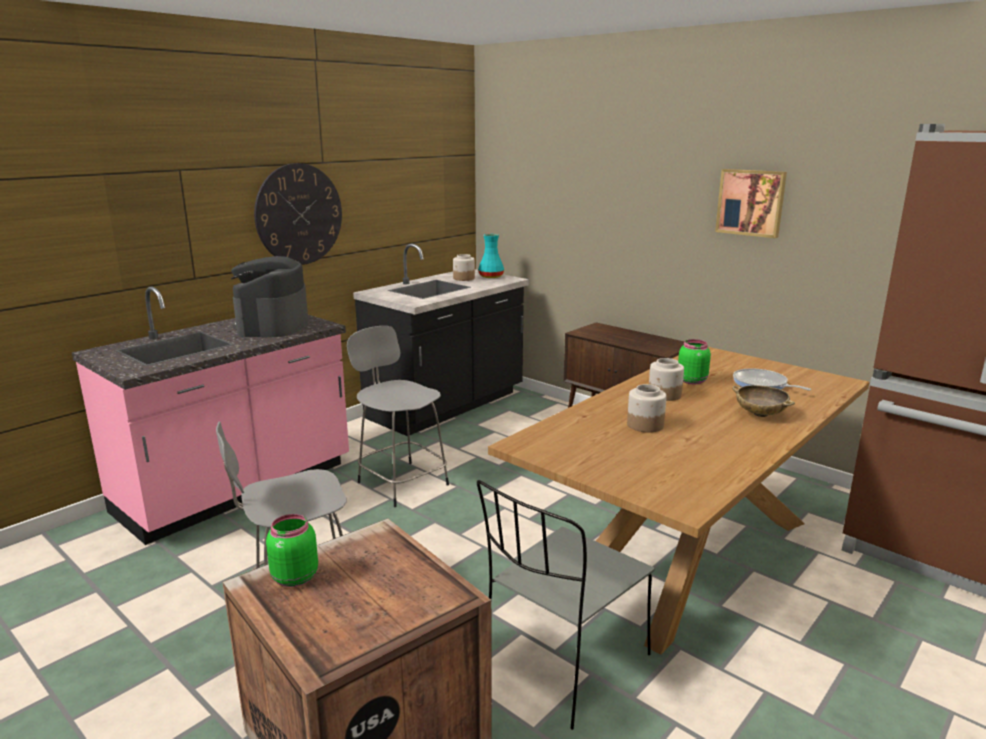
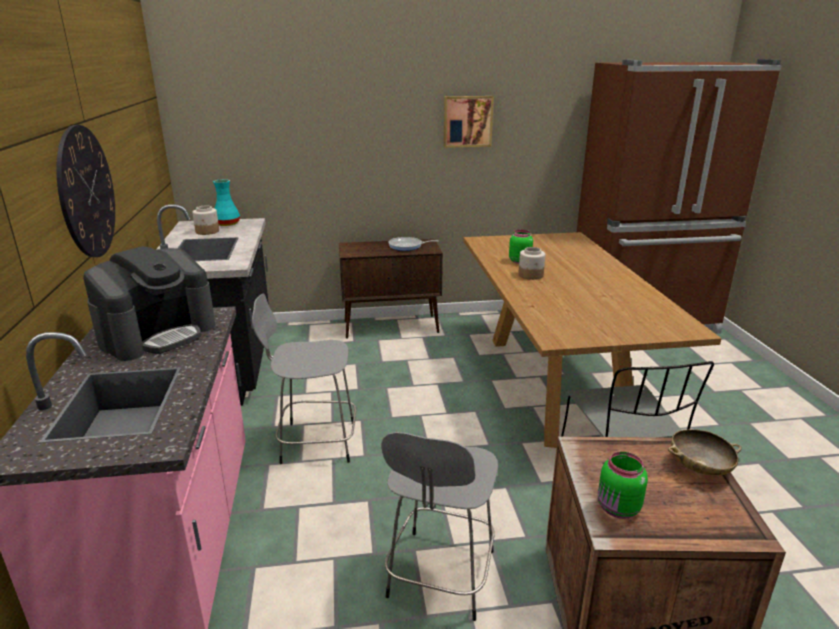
camera: 50 degrees left, 5 degrees up
coffee machine [231,256,309,337] -> coffee machine turned 90 degrees counterclockwise [83,246,215,361]
jar [627,384,667,433] -> none
beige bowl [732,385,795,417] -> beige bowl moved to [668,429,742,476]
frying pan [733,368,811,390] -> frying pan moved to [388,237,439,251]

